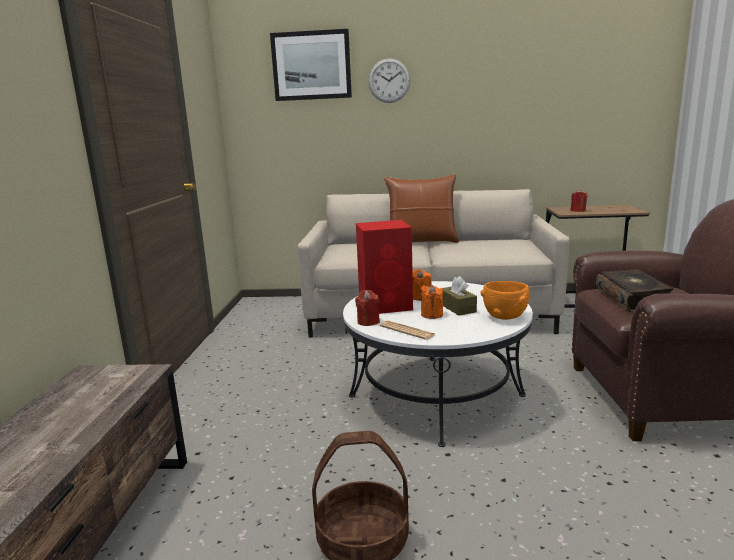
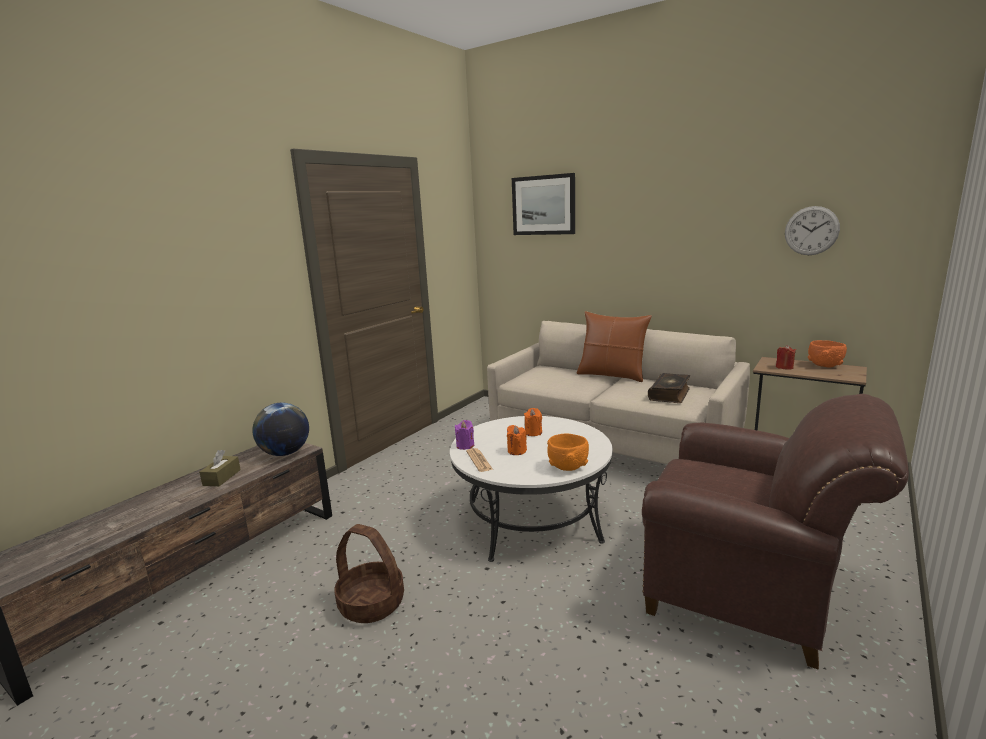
camera: 30 degrees right, 0 degrees up
red candle [355,290,380,326] -> purple candle [455,420,474,450]
red speaker [356,220,413,314] -> none
wall clock [369,58,410,103] -> wall clock moved to [785,206,840,255]
brown tissue box [442,276,477,316] -> brown tissue box moved to [199,450,241,486]
book [596,269,674,312] -> book moved to [648,373,690,403]
none -> globe [252,403,309,456]
none -> orange bowl [808,340,847,367]

